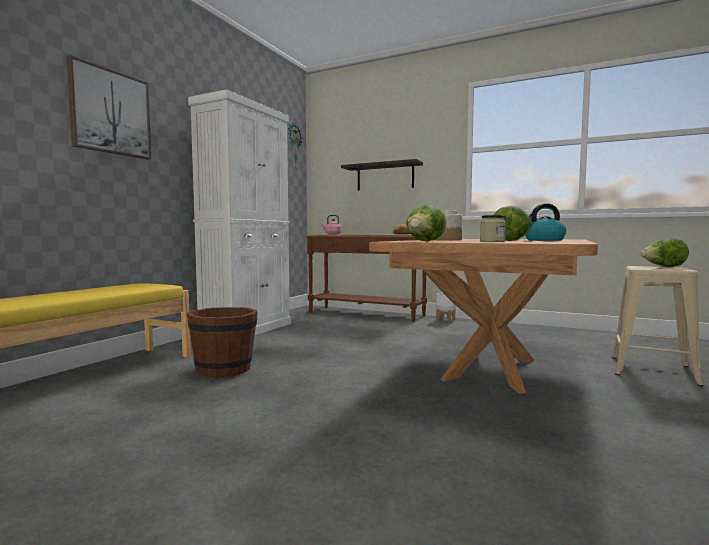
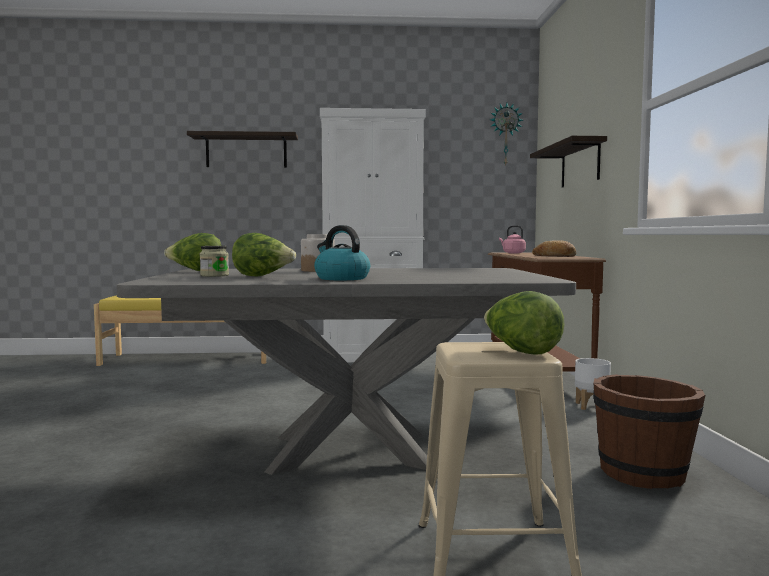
camera: 60 degrees right, 0 degrees up
picture [67,55,151,160] -> shelf [187,131,298,168]
brown bucket [187,307,258,378] -> brown bucket moved to [593,374,705,489]
brown dining table [369,239,598,394] -> grey dining table [116,268,576,475]

